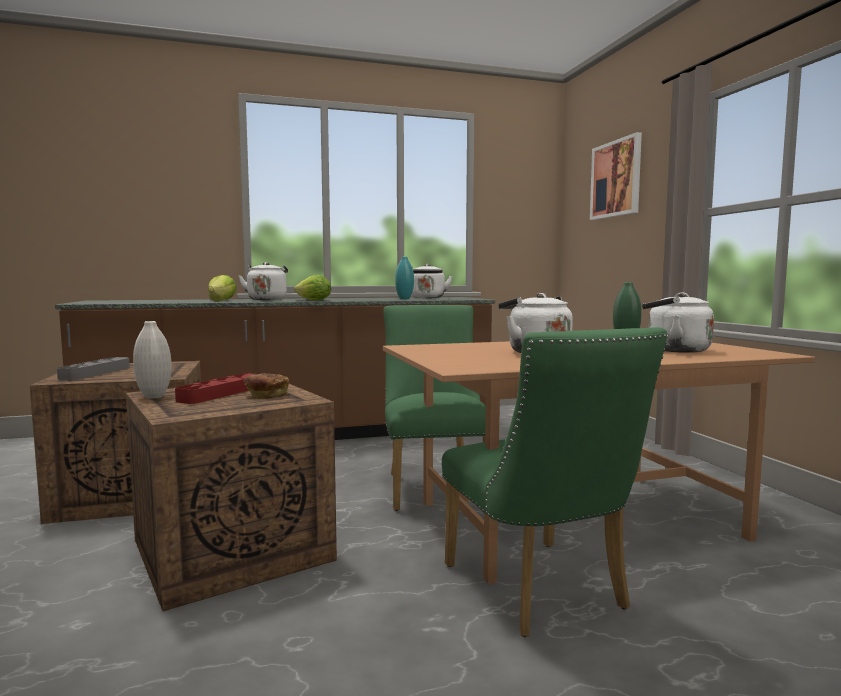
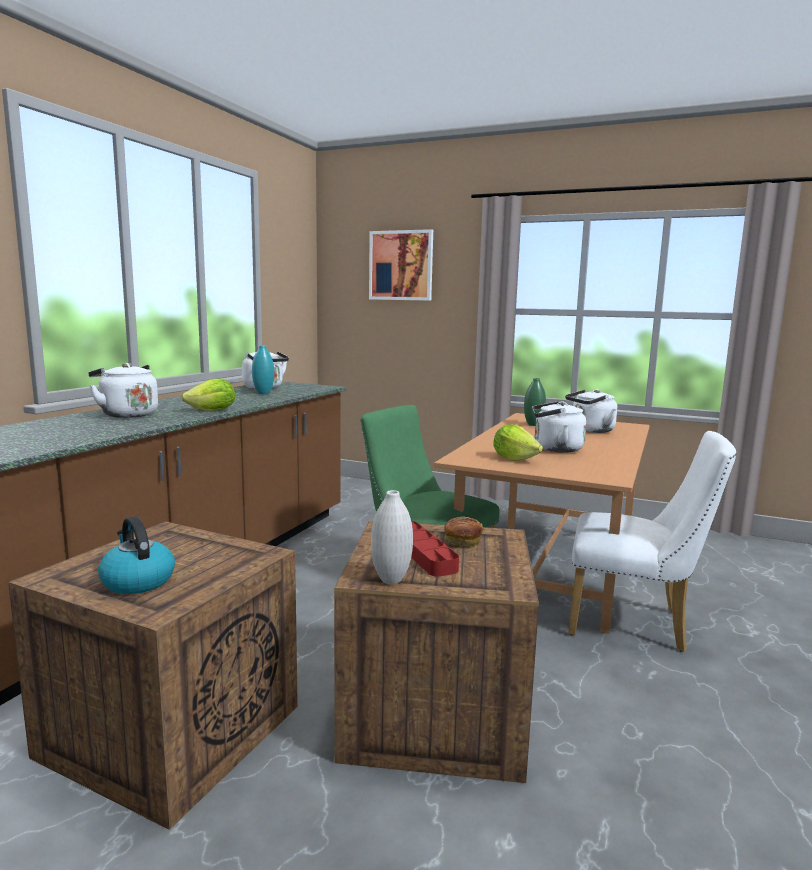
camera: 50 degrees left, 5 degrees up
grey tray [57,357,130,380] -> kettle [98,516,175,594]
lettuce [208,275,237,301] -> lettuce moved to [494,425,543,461]
green chair [442,327,668,637] -> white chair [568,431,737,652]

